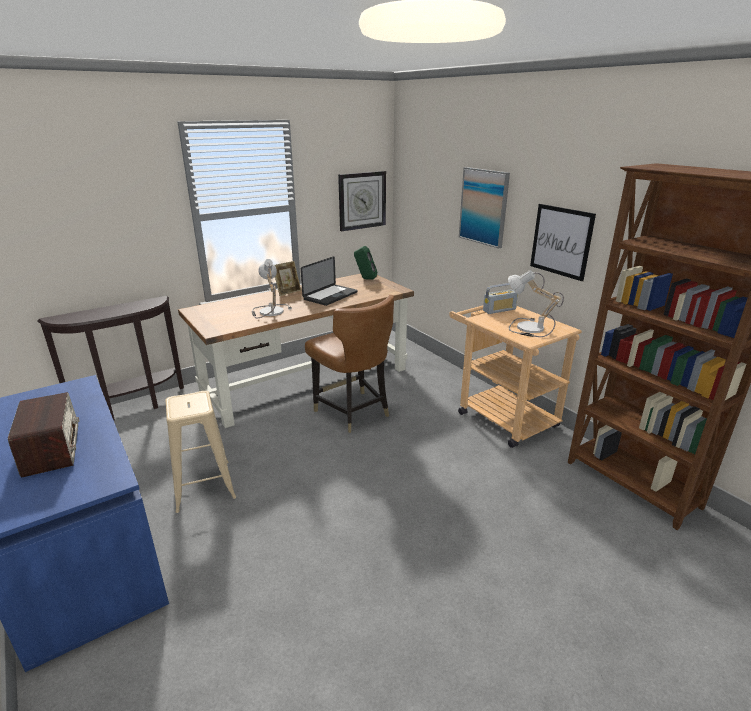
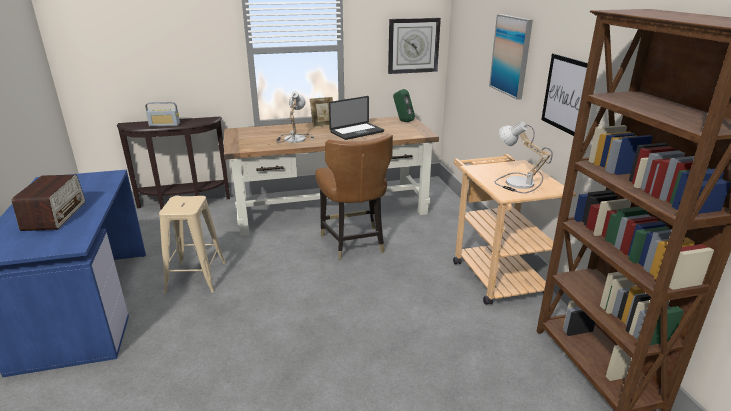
camera: 20 degrees right, 0 degrees up
radio [483,283,518,314] -> radio moved to [146,102,180,127]

